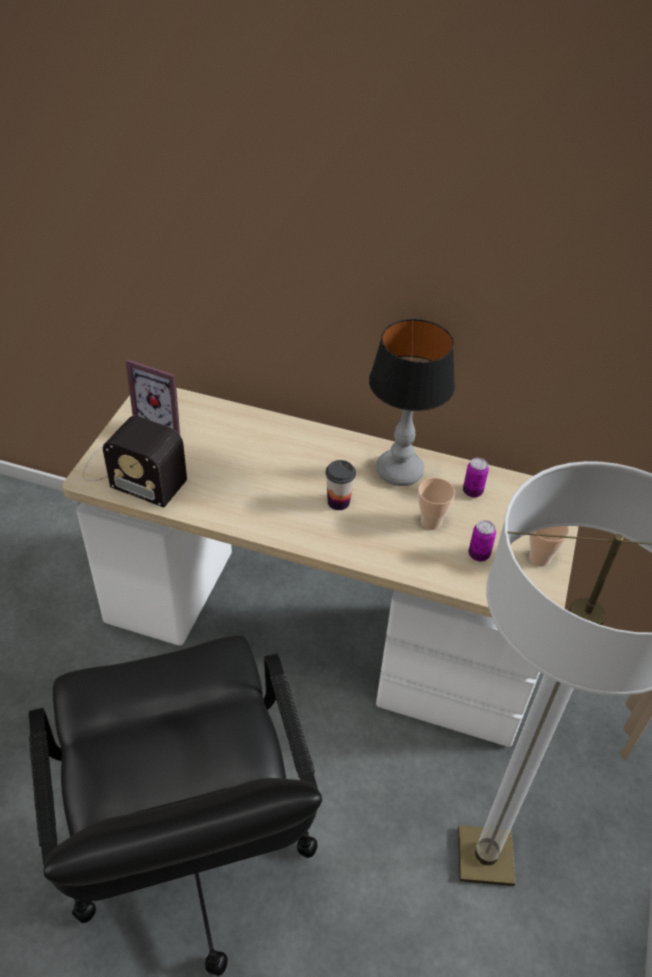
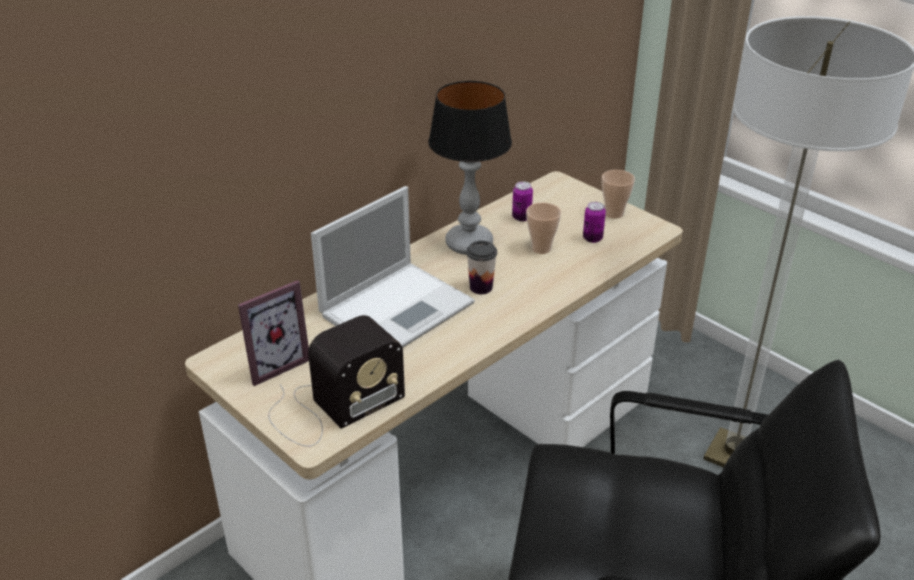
camera: 60 degrees left, 10 degrees down
none -> laptop [311,186,475,348]

